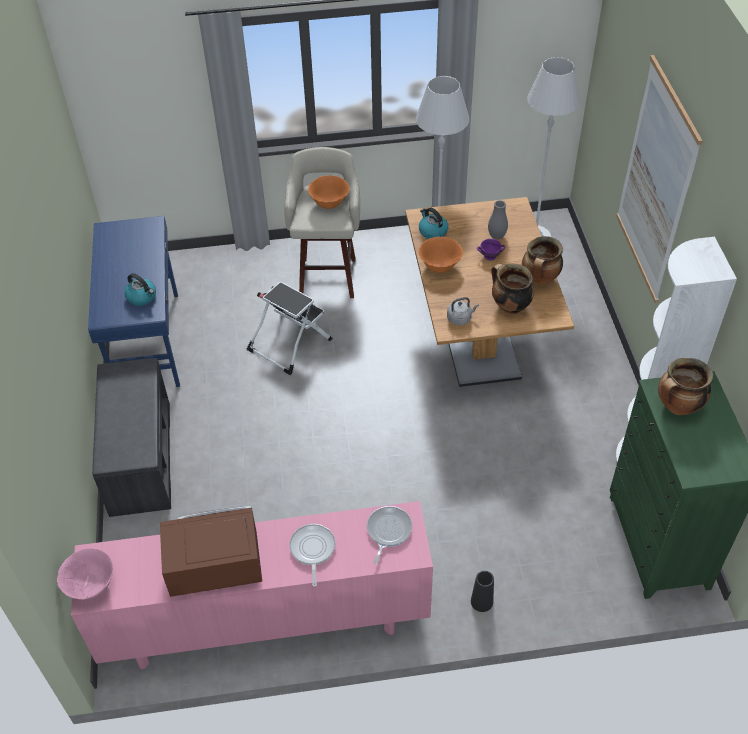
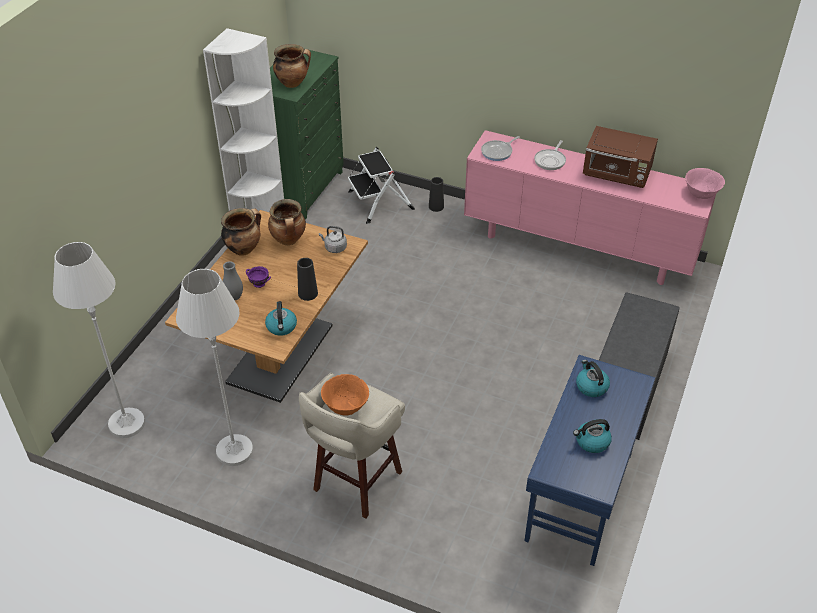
camera: 150 degrees left, 5 degrees down
step ladder [246,282,333,375] -> step ladder moved to [348,147,415,224]
orange bowl [419,237,463,273] -> black vase [297,258,318,301]
picture [616,55,702,303] -> none
none -> kettle [573,419,612,453]

